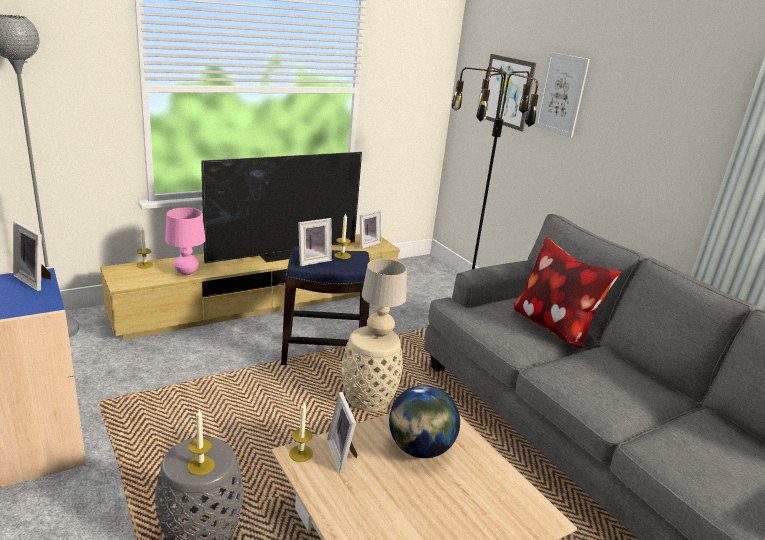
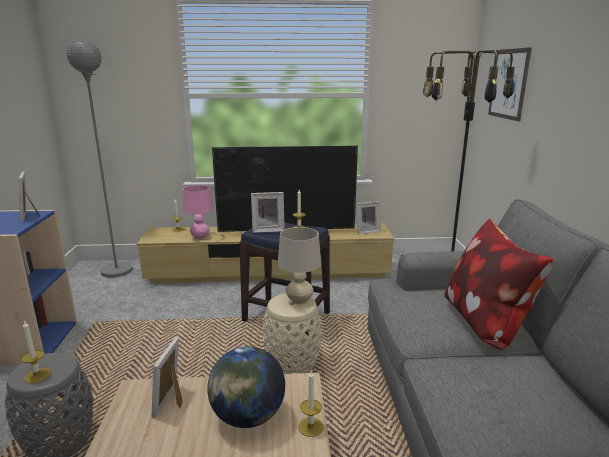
camera: 30 degrees right, 5 degrees down
candle [289,402,313,462] -> candle moved to [298,370,324,437]
picture [535,52,590,138] -> none

